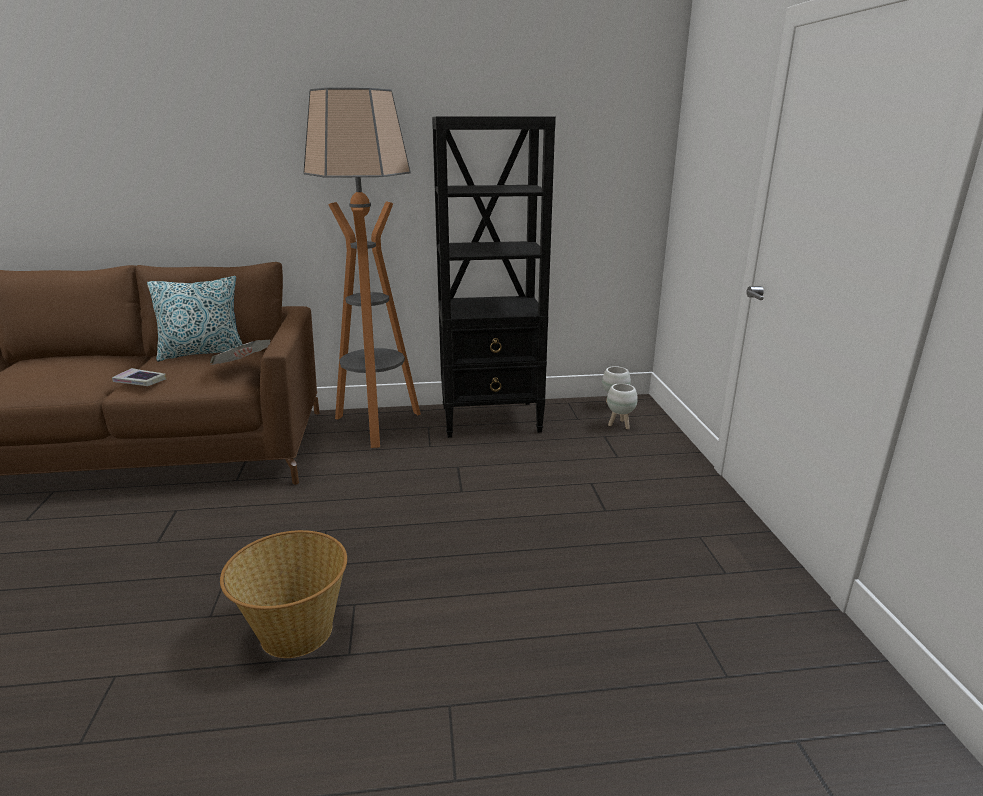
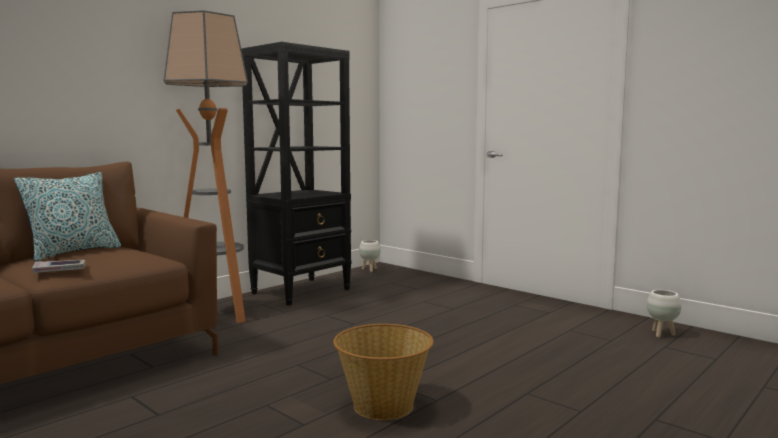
camera: 40 degrees left, 15 degrees down
newspaper [210,340,271,365] -> none
white planter [607,383,638,429] -> white planter moved to [647,290,681,338]

